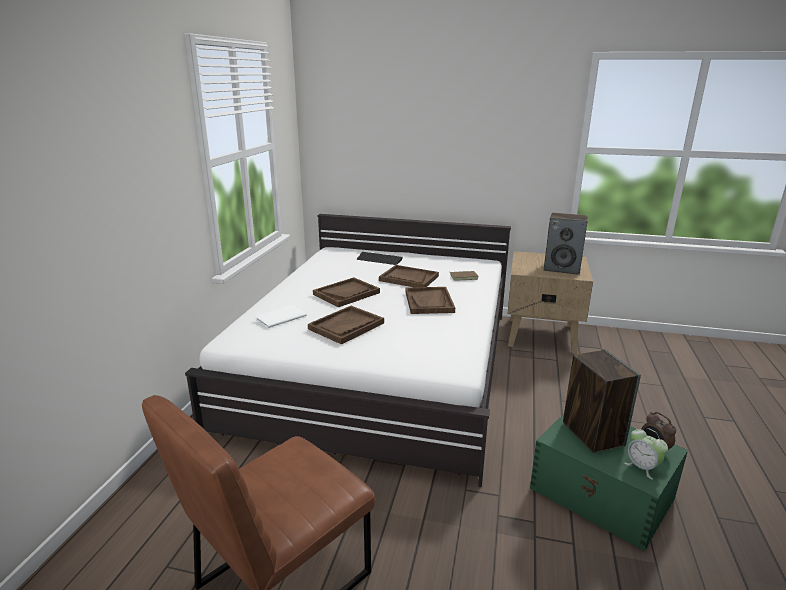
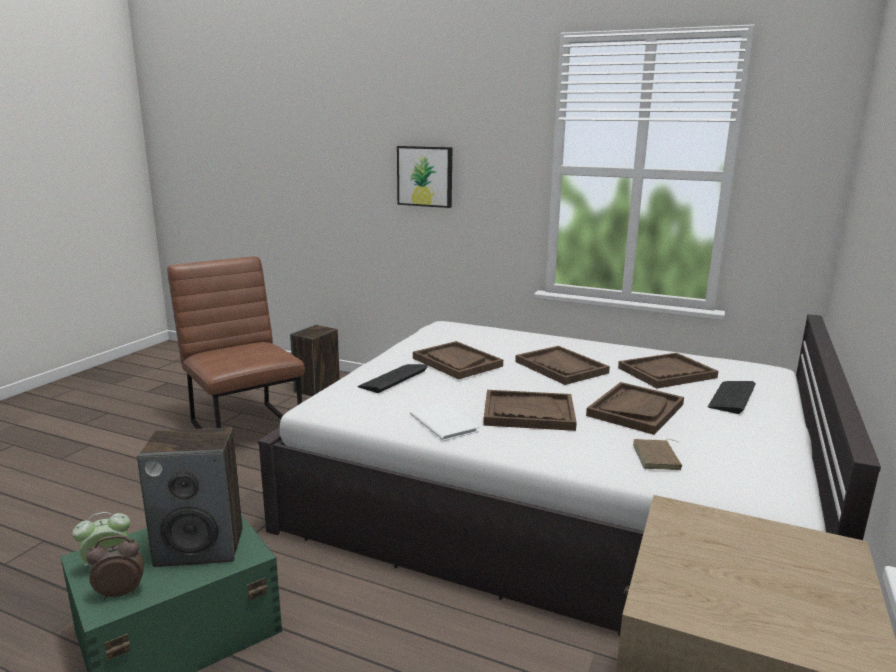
camera: 100 degrees right, 5 degrees down
white book [255,305,307,328] -> white book moved to [410,403,479,441]
speaker [544,213,587,275] -> speaker moved to [290,324,340,396]
none -> keyboard [357,364,428,393]
none -> picture [397,146,452,208]
none -> brown tray [618,353,718,389]

